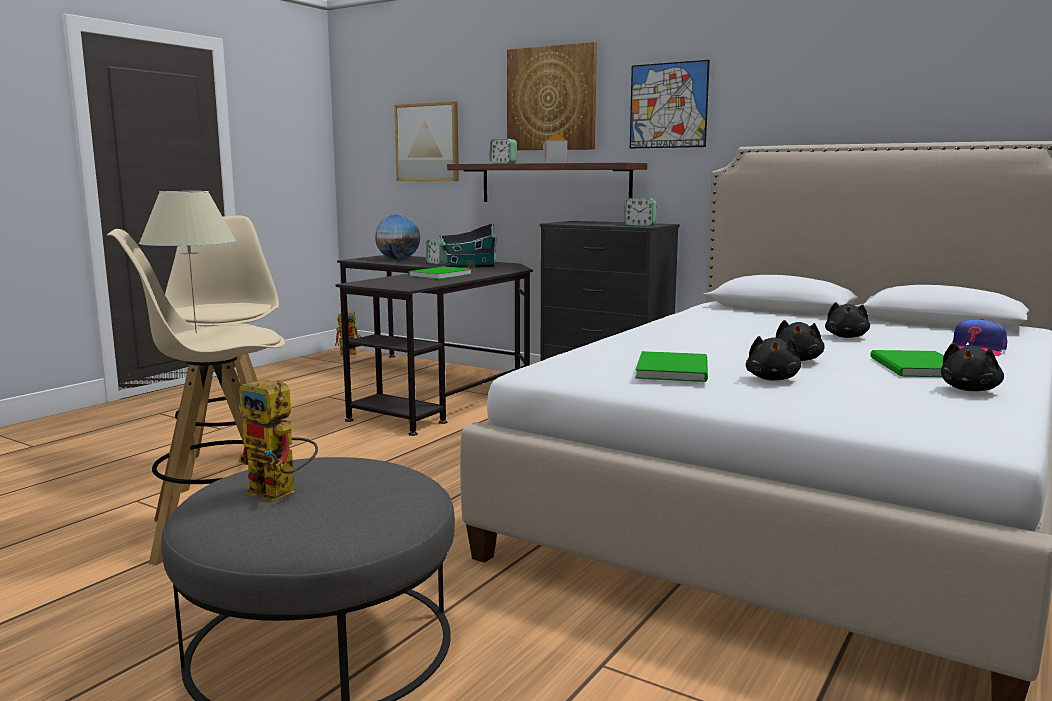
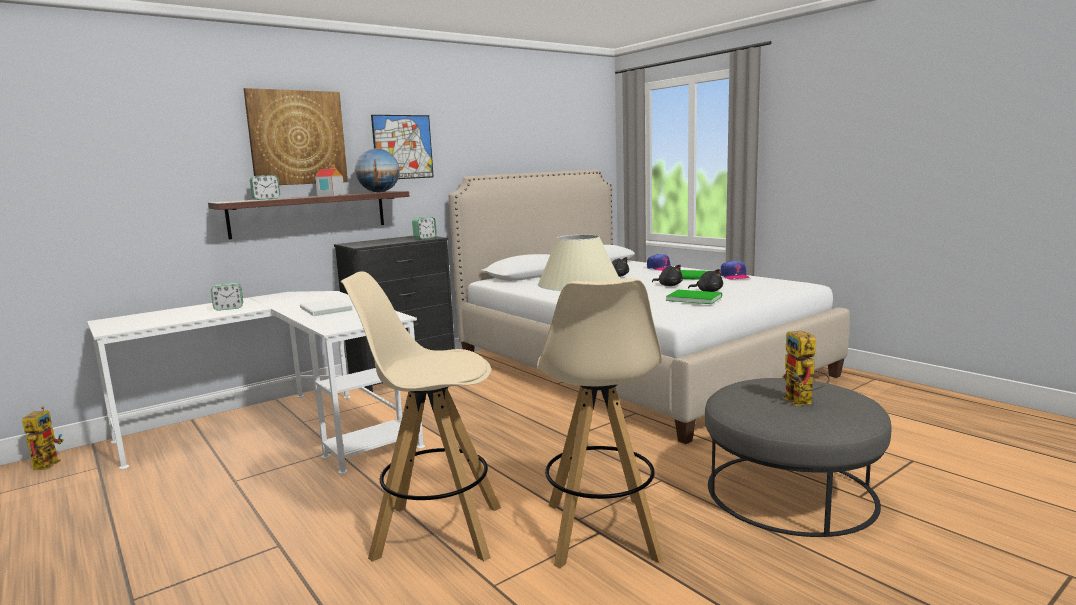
camera: 70 degrees left, 0 degrees up
toy robot [239,379,318,502] -> toy robot turned 120 degrees clockwise [782,331,830,406]
black desk [336,255,533,436] -> white desk [87,291,425,474]
globe [375,214,420,260] -> globe moved to [355,148,400,192]
picture [394,101,459,182] -> none
green book [408,267,472,279] -> white book [300,298,353,317]
toy house [440,223,497,268] -> none
black plush toy [941,343,1004,391] -> cap [720,260,750,279]

